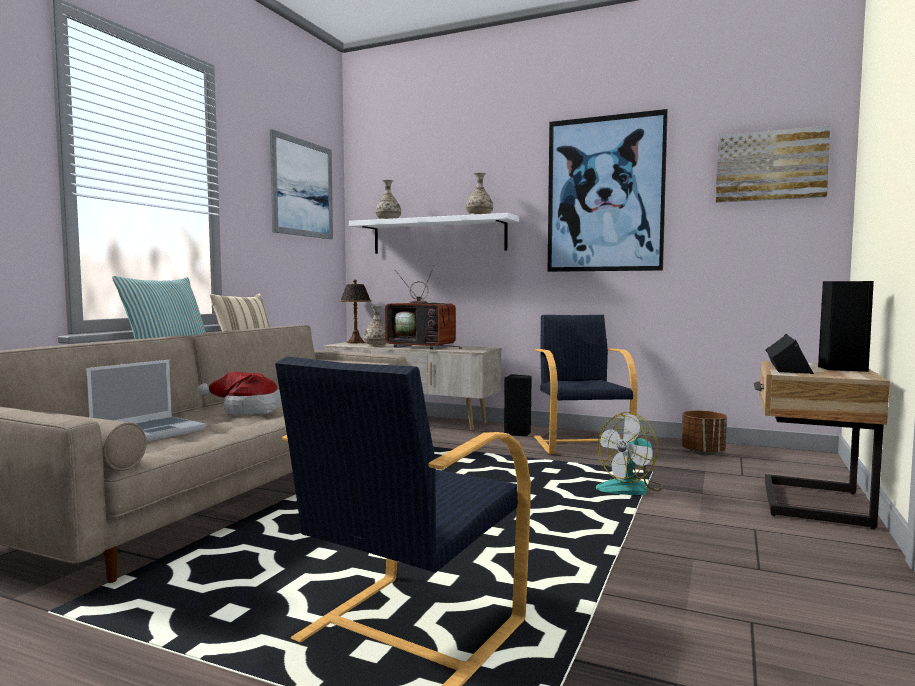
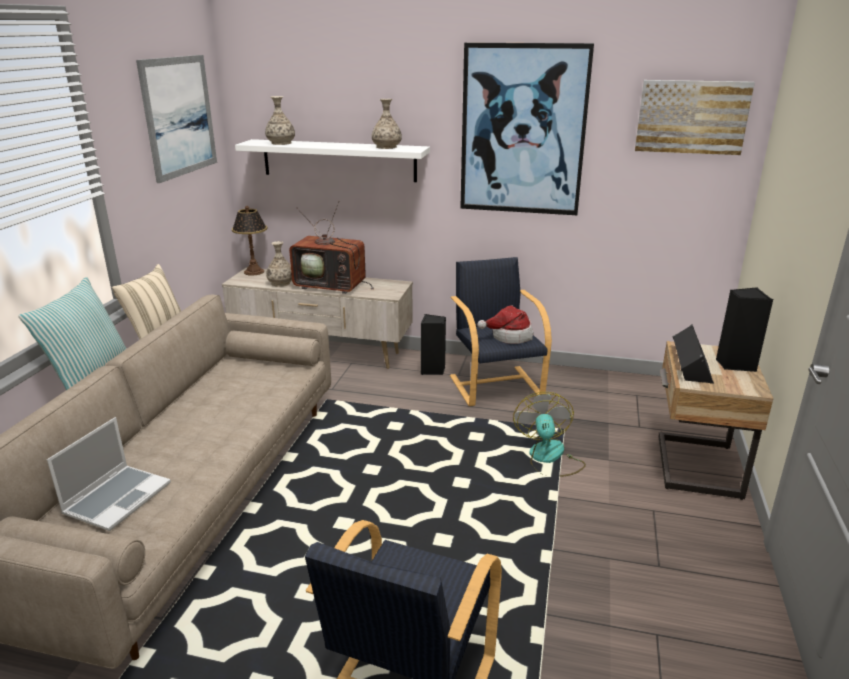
camera: 10 degrees left, 20 degrees up
hat [198,371,281,416] -> hat moved to [477,305,533,344]
fan [596,412,663,496] -> fan turned 135 degrees clockwise [513,392,586,477]
brown planter [682,411,727,455] -> none

